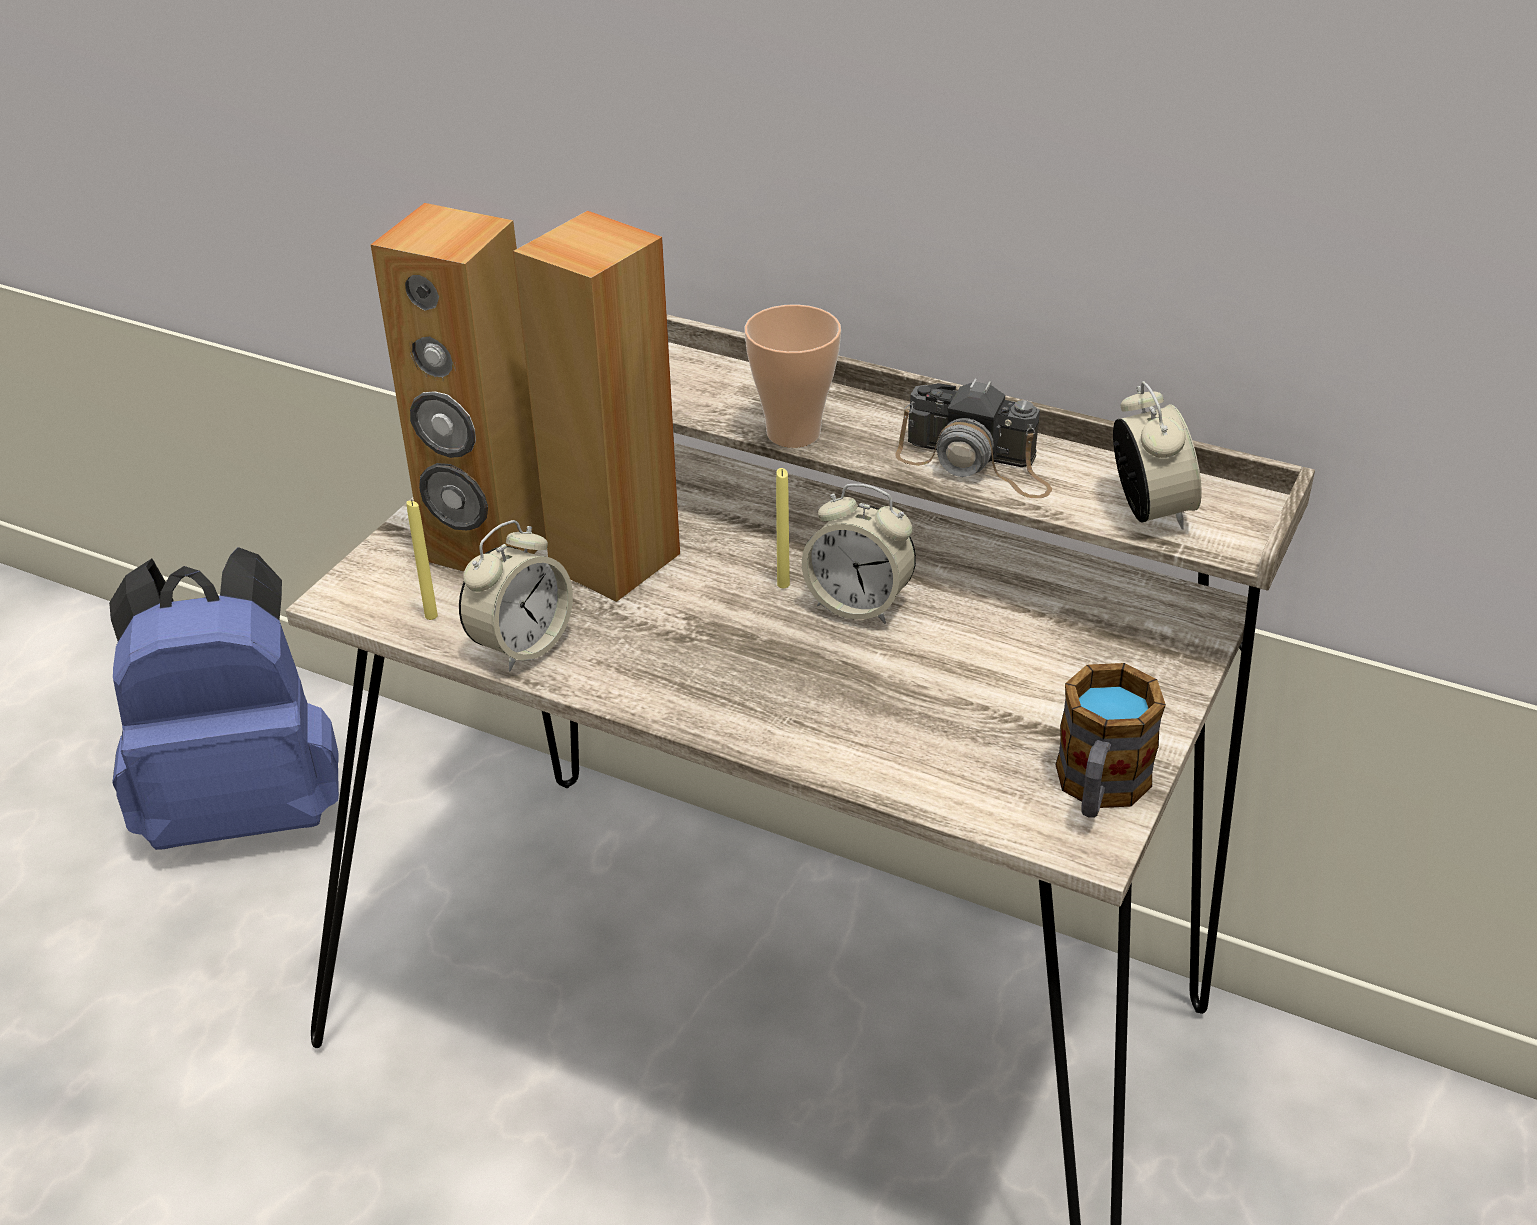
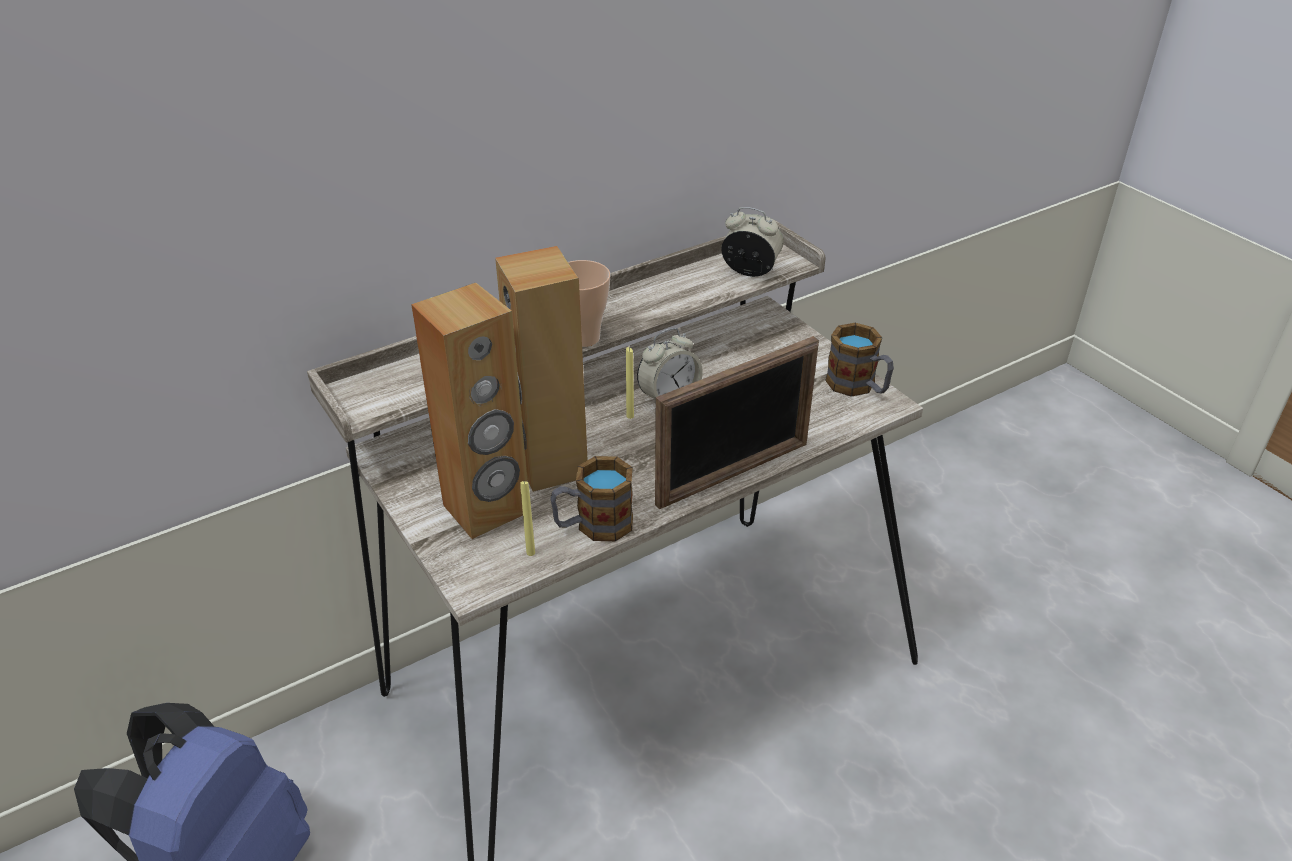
camera: 60 degrees left, 0 degrees up
alarm clock [459,520,573,672] -> mug [550,456,633,541]
camera [896,379,1052,498] -> none
none -> picture frame [655,336,819,509]

